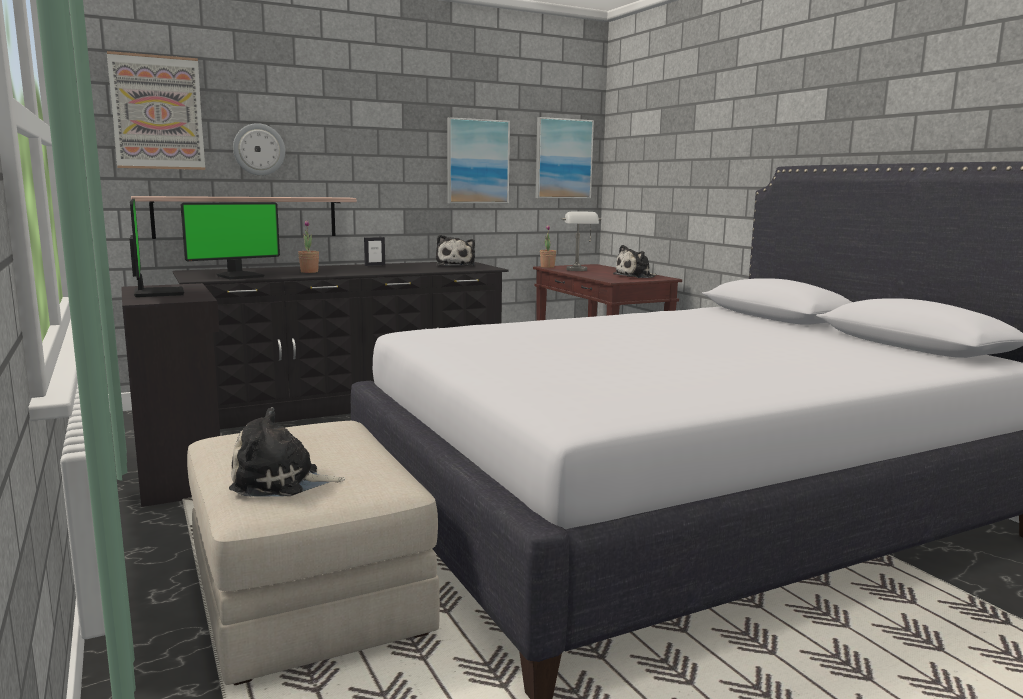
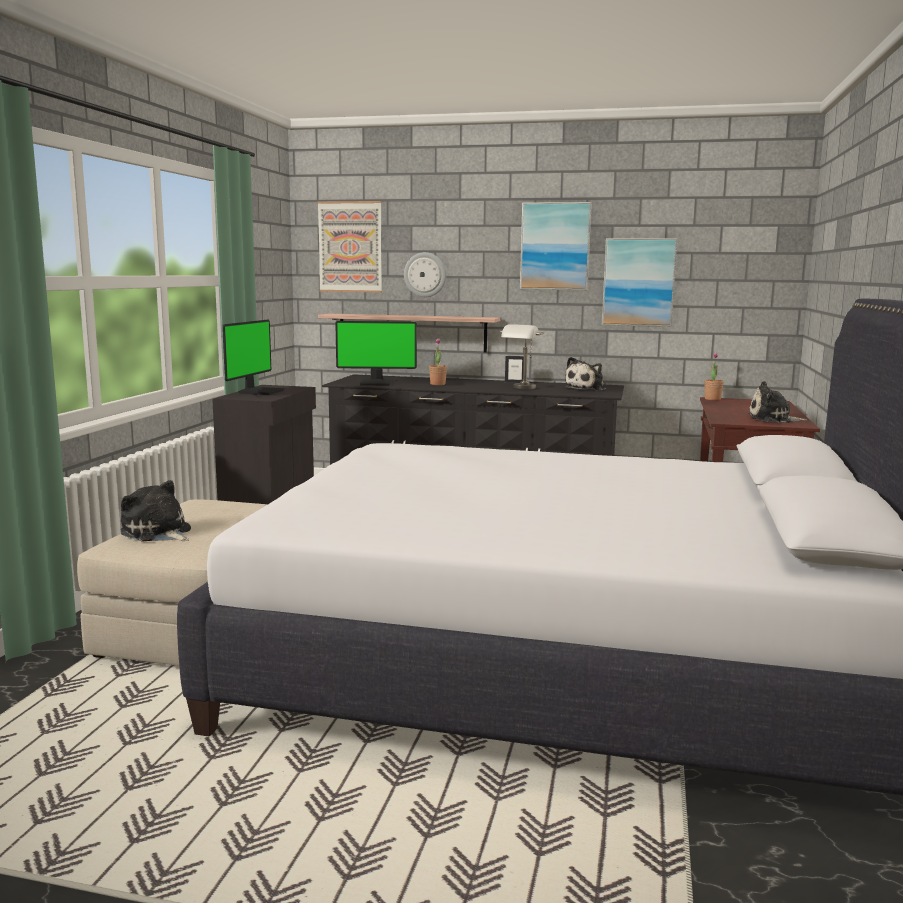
camera: 40 degrees right, 0 degrees up
picture [536,117,594,199] -> picture moved to [520,202,592,290]
grey table lamp [560,212,601,271] -> grey table lamp moved to [500,324,545,389]

